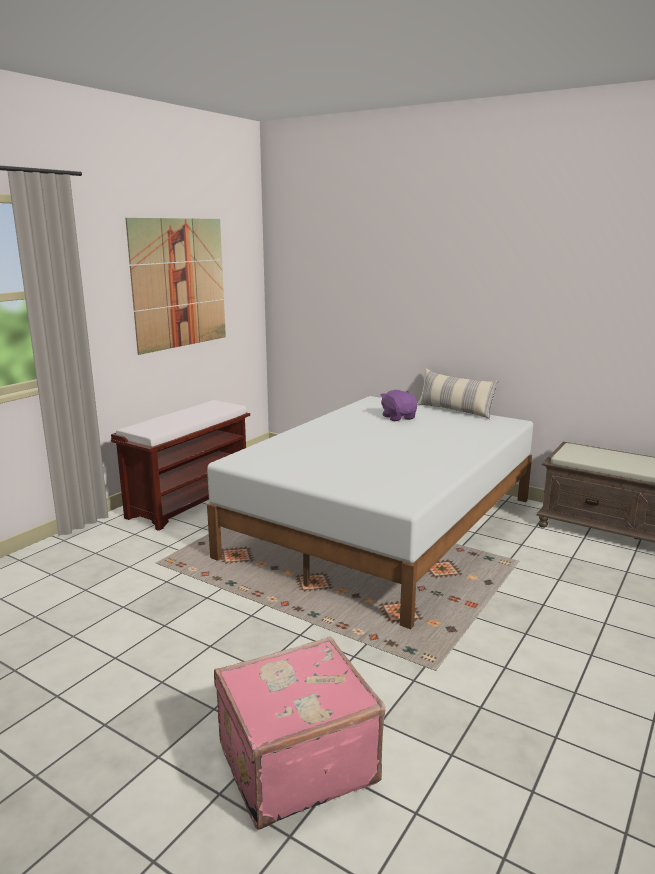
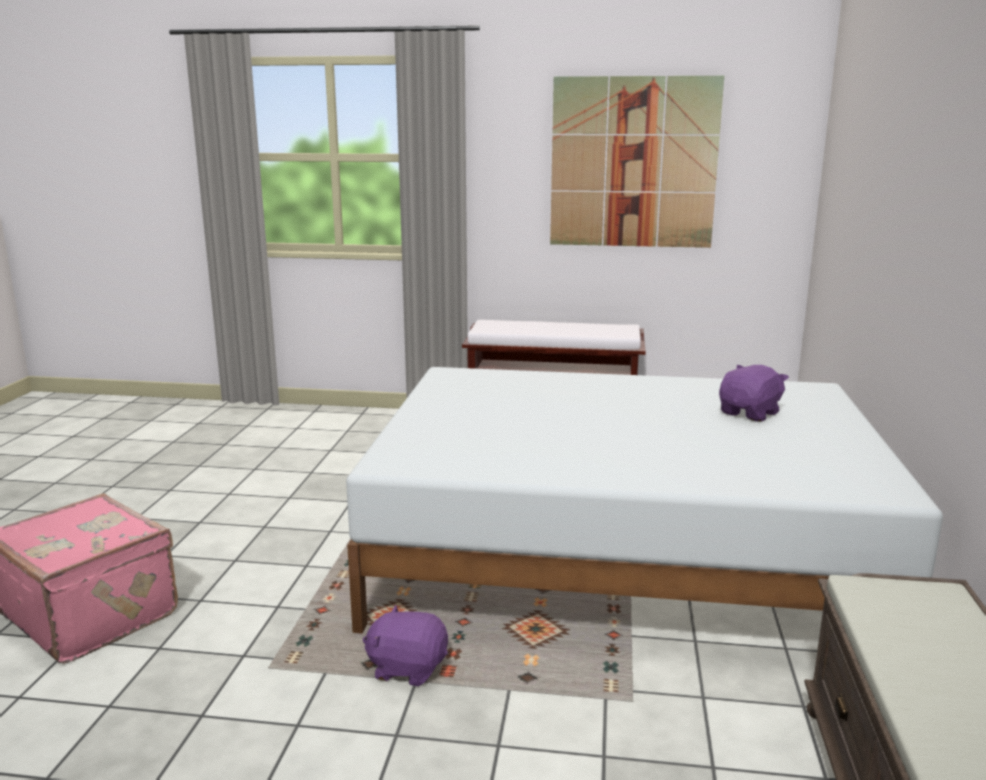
camera: 65 degrees right, 0 degrees up
pillow [417,369,498,419] -> none
none -> purple plush toy [362,605,448,686]

